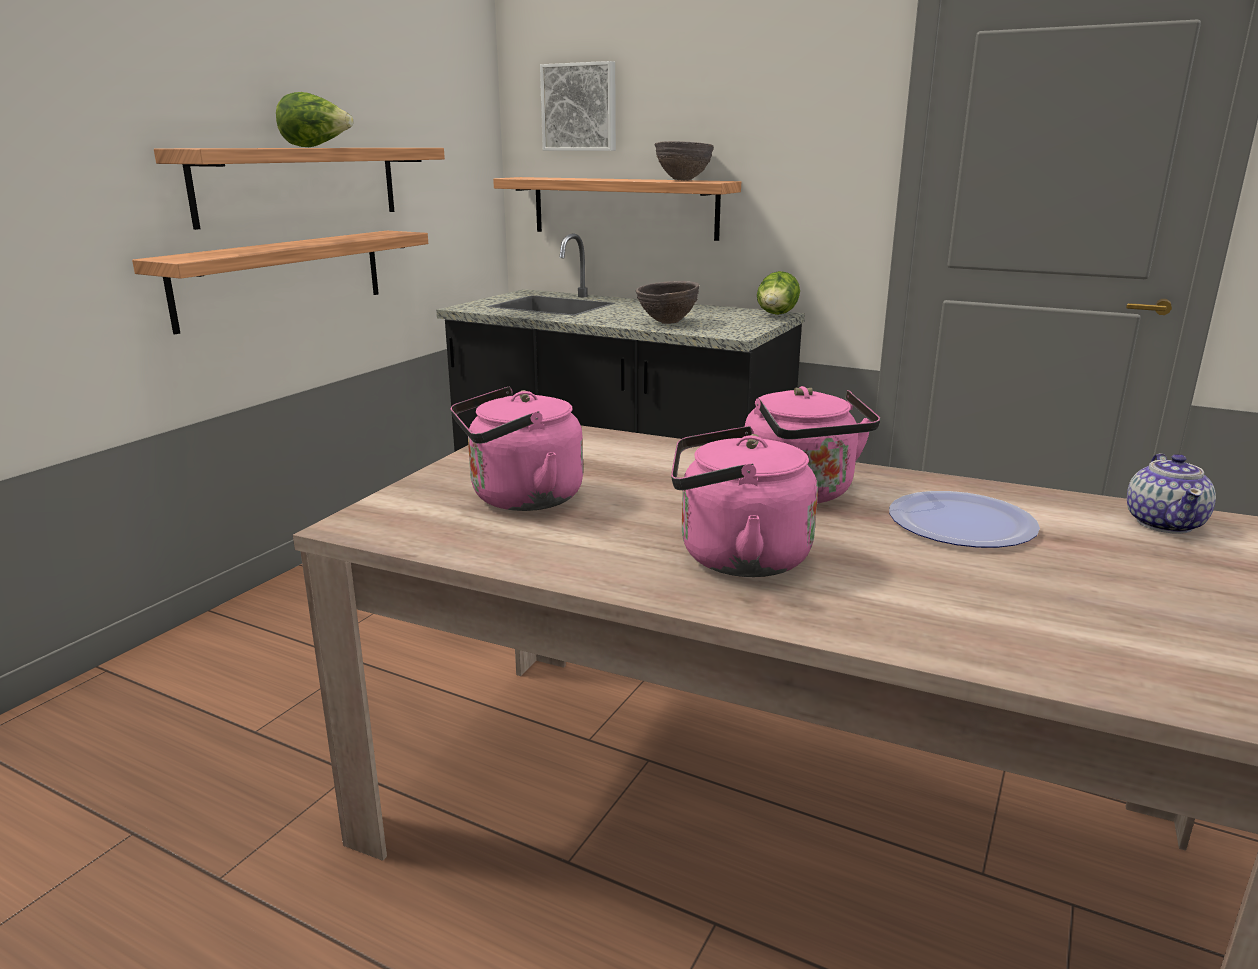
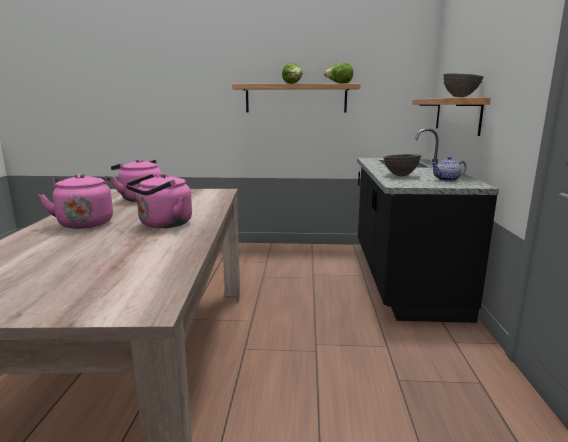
camera: 65 degrees right, 5 degrees down
shelf [132,231,428,334] -> none
picture [540,61,616,151] -> none
lettuce [757,271,800,315] -> lettuce moved to [324,63,353,84]
plate [889,491,1040,548] -> none
teapot [1127,453,1216,534] -> teapot moved to [431,157,467,181]

